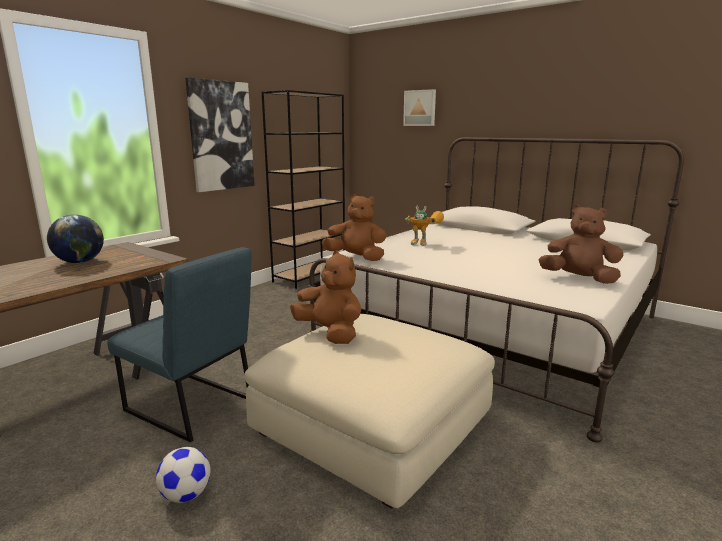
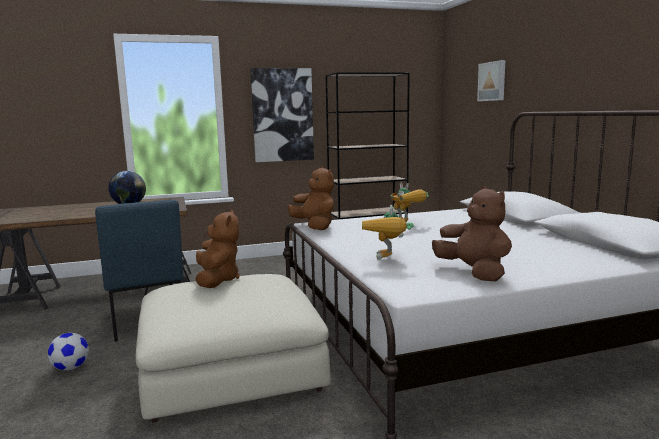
camera: 35 degrees right, 5 degrees down
none -> toy robot [362,205,414,260]

